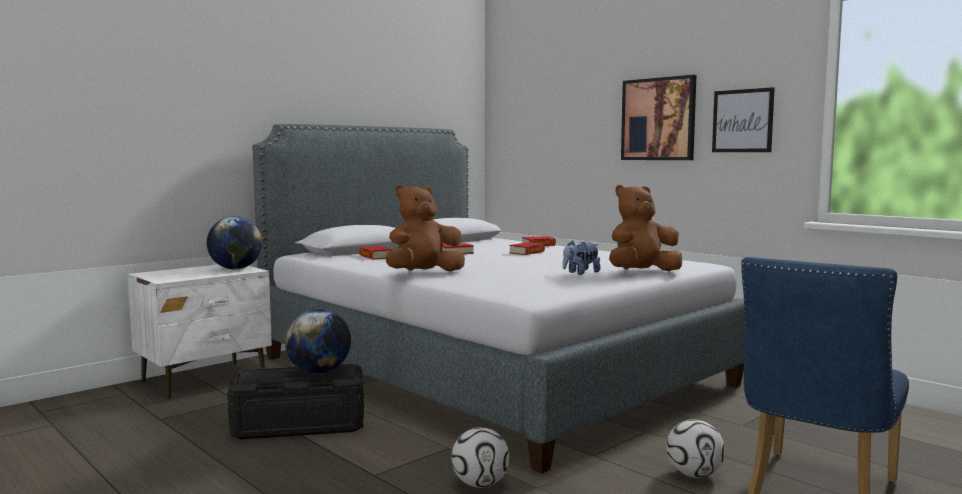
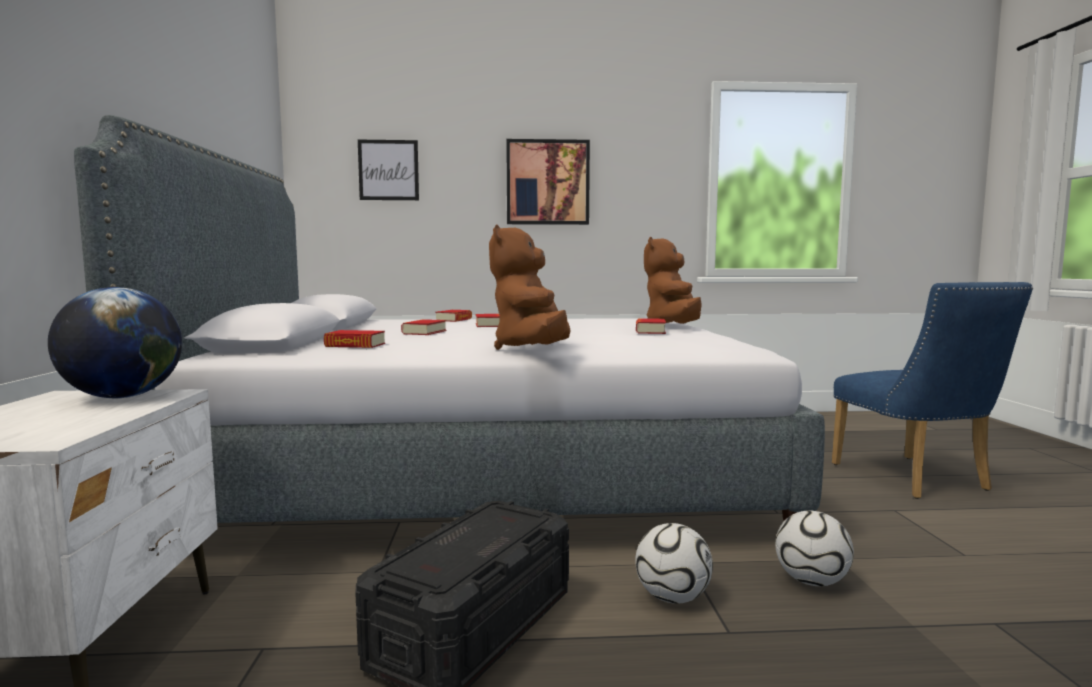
camera: 50 degrees left, 0 degrees up
globe [285,309,351,374] -> none
plush toy [563,240,600,275] -> book [636,318,666,334]
football [666,419,725,478] -> football moved to [635,523,713,604]
picture [712,87,775,152] -> picture moved to [358,140,419,200]

